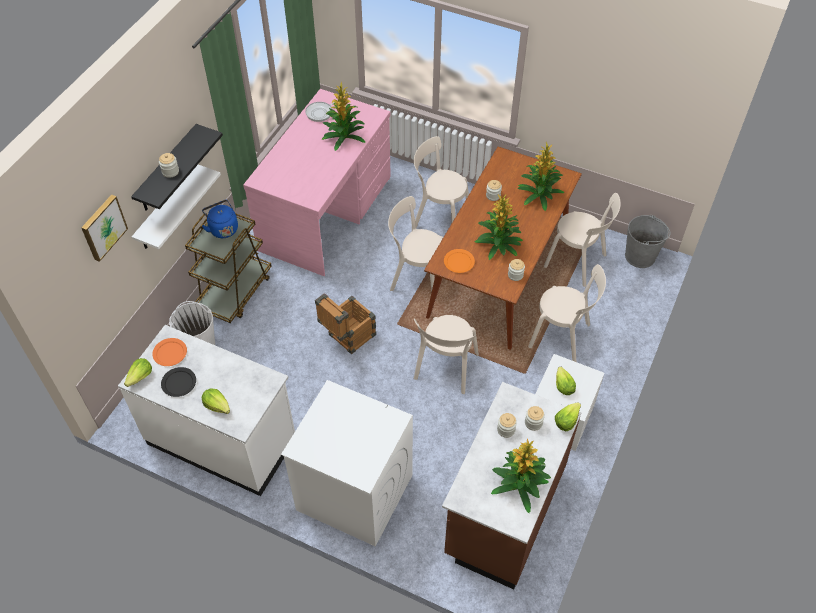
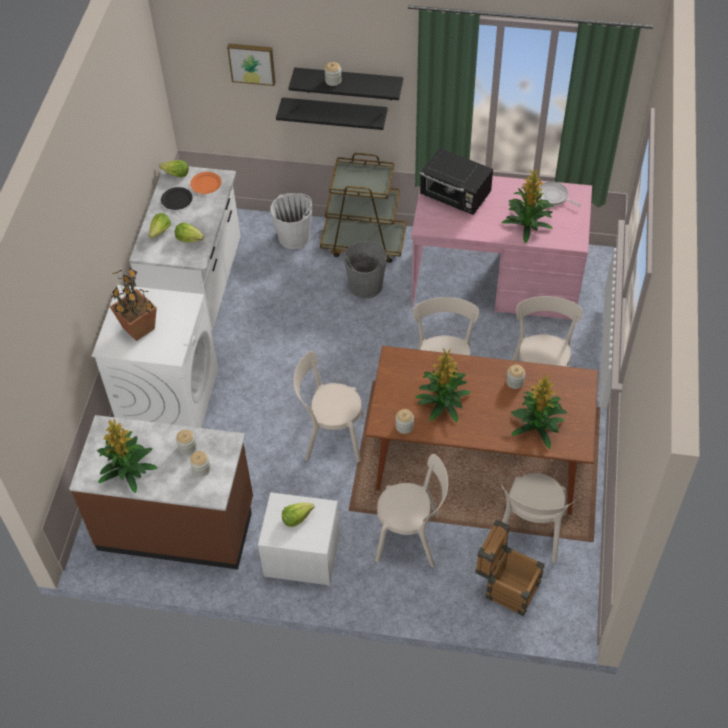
camera: 75 degrees right, 0 degrees up
white shelf [132,164,221,249] -> black shelf [276,97,388,130]
blue kettle [202,200,238,238] -> none
crate [315,293,376,355] -> crate moved to [475,519,545,616]
orange plate [444,249,475,273] -> none
beige chair [528,264,606,362] -> beige chair turned 90 degrees counterclockwise [375,454,448,568]
lettuce [555,402,581,431] -> lettuce moved to [175,222,204,242]
grey bucket [625,215,670,268] -> grey bucket moved to [343,241,387,298]
none -> potted plant [110,268,157,341]
none -> black microwave [420,148,493,215]

